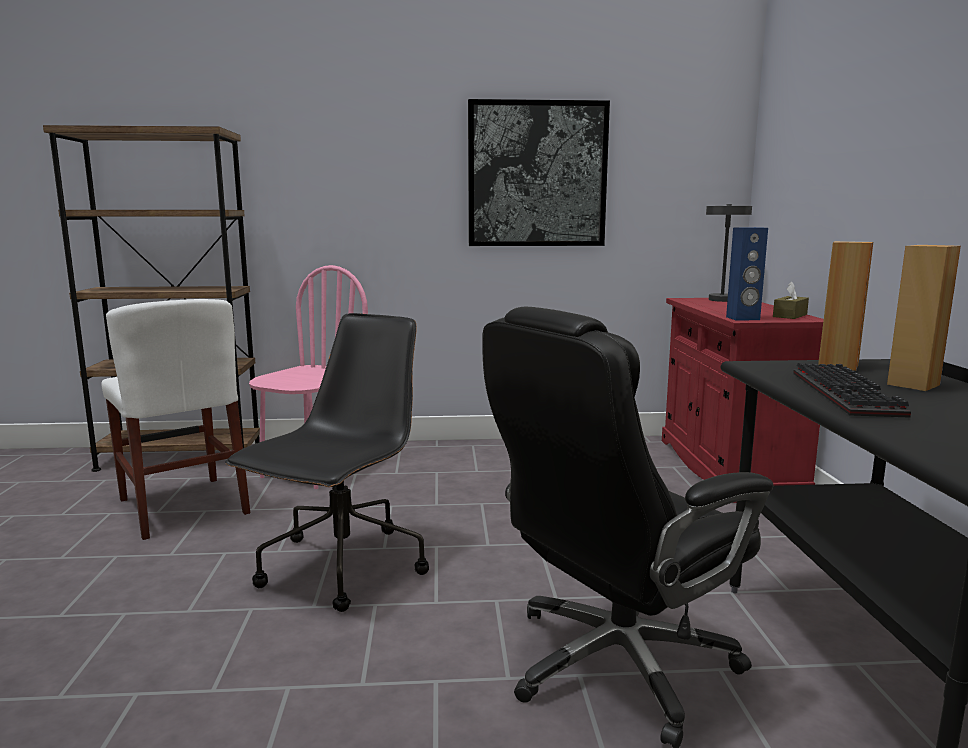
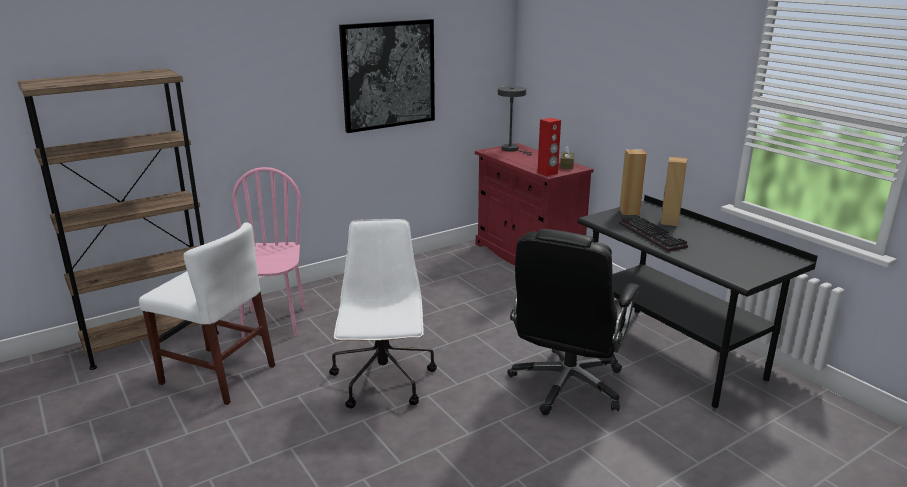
camera: 30 degrees left, 10 degrees up
black office chair [225,313,429,612] -> white office chair [329,219,437,408]
blue speaker [726,227,768,321] -> red speaker [537,118,561,176]

